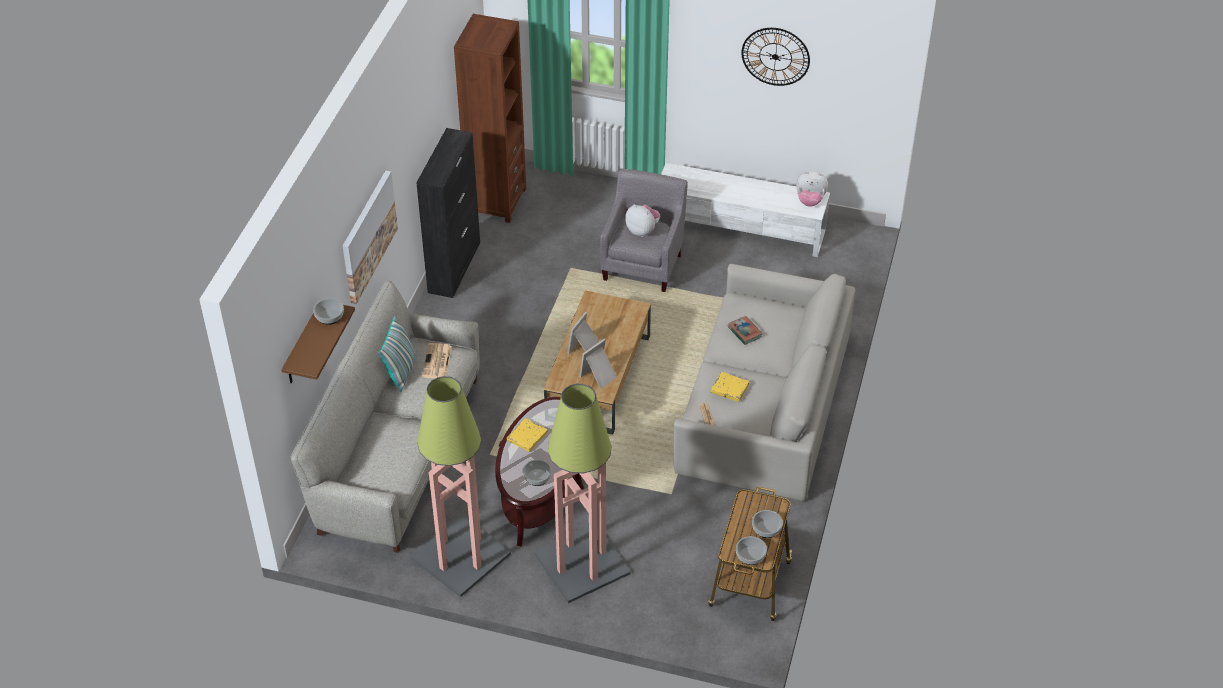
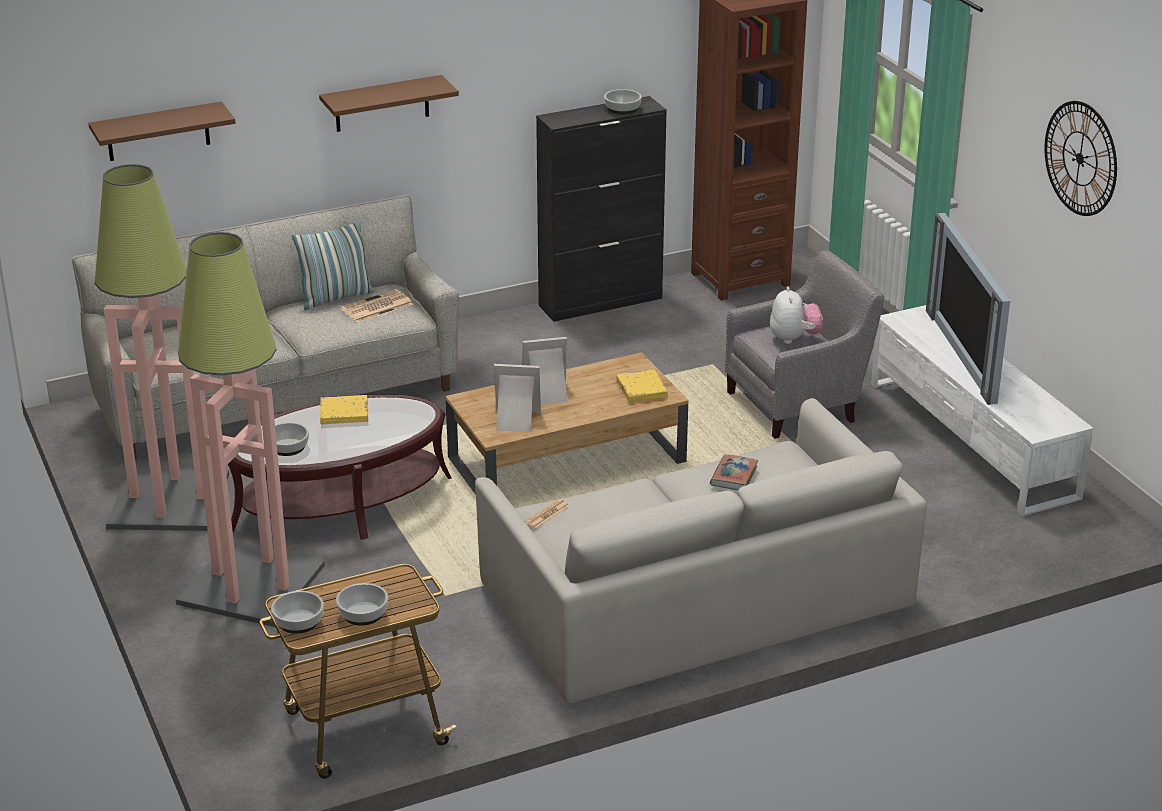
camera: 50 degrees right, 15 degrees down
bowl [313,298,344,325] -> bowl moved to [604,89,642,115]
picture [342,170,398,304] -> brown shelf [319,75,459,132]
yellow book [710,372,749,402] -> yellow book moved to [616,370,668,402]
plush toy [796,171,828,207] -> none
none -> television [926,213,1010,405]

